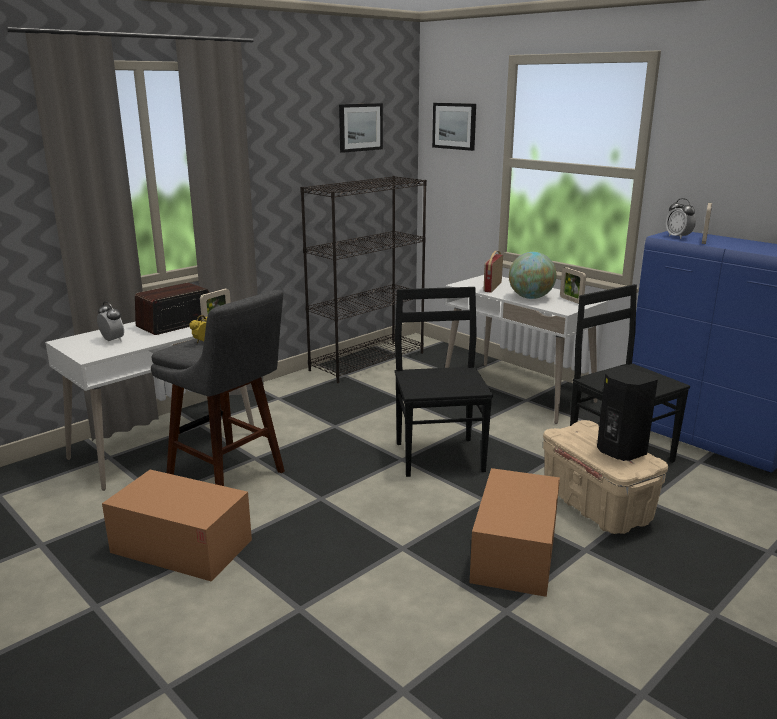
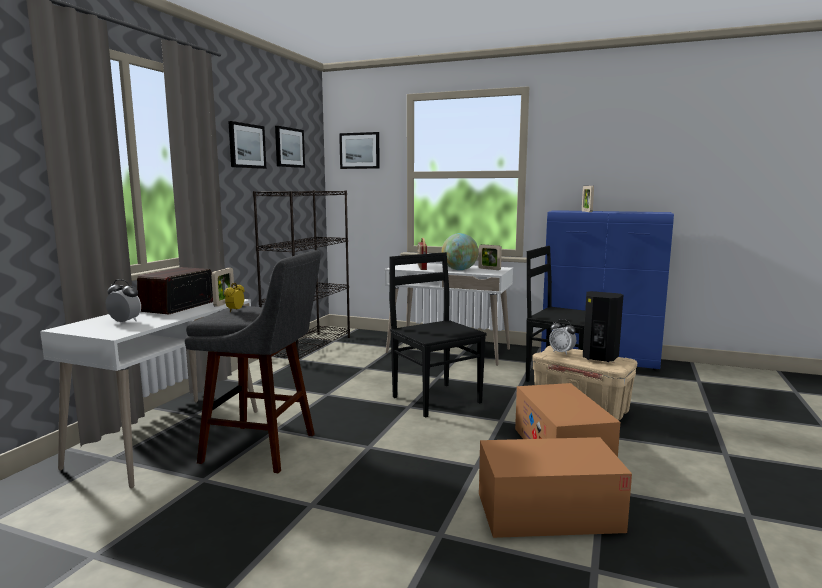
camera: 25 degrees left, 10 degrees down
cardboard box [102,469,252,582] -> cardboard box moved to [479,437,632,538]
alarm clock [666,198,696,239] -> alarm clock moved to [549,319,576,355]
none -> picture [228,121,266,169]

